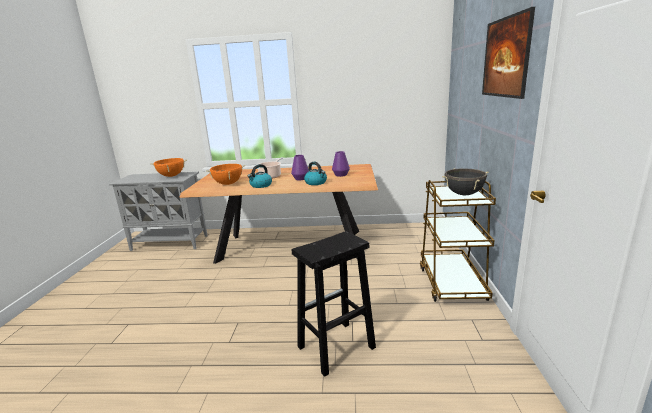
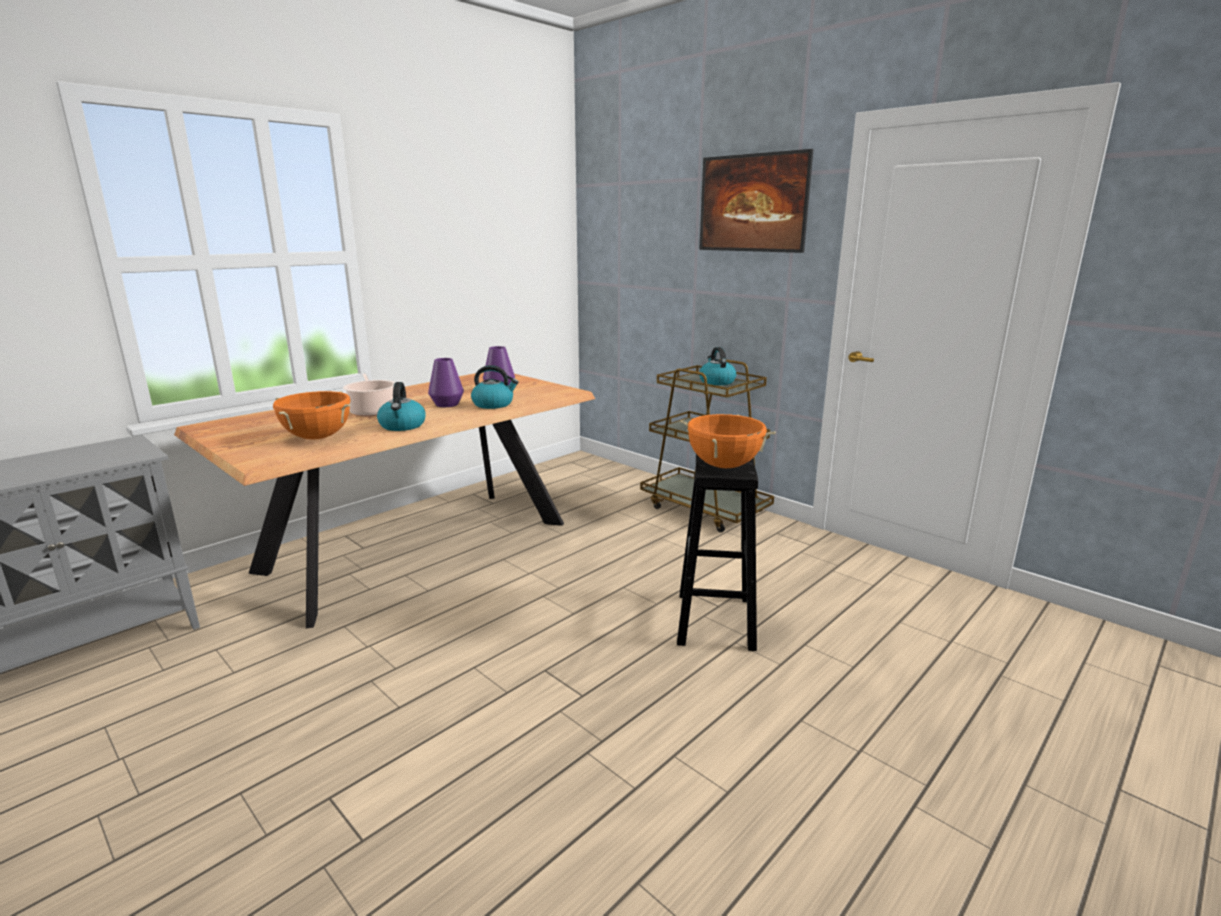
camera: 50 degrees left, 0 degrees up
orange cooking pot [150,158,186,177] -> orange cooking pot moved to [680,414,776,468]
black cooking pot [442,168,489,195] -> kettle [699,347,736,385]

